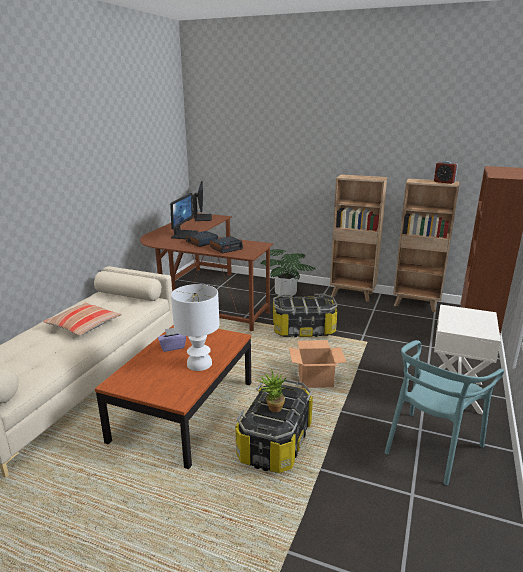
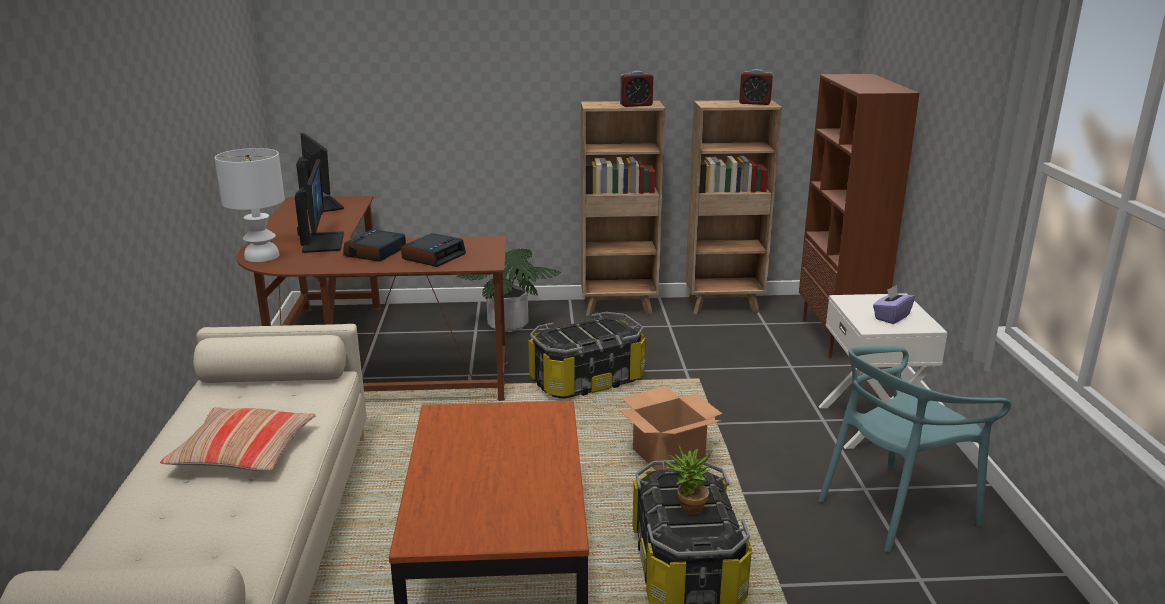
camera: 25 degrees left, 0 degrees up
purple tissue box [158,328,186,352] -> purple tissue box moved to [873,285,915,324]
white table lamp [171,284,220,371] -> white table lamp moved to [214,148,285,262]
turquoise chair [385,340,504,485] -> turquoise chair turned 45 degrees clockwise [818,346,1011,553]
none -> alarm clock [620,71,653,107]

